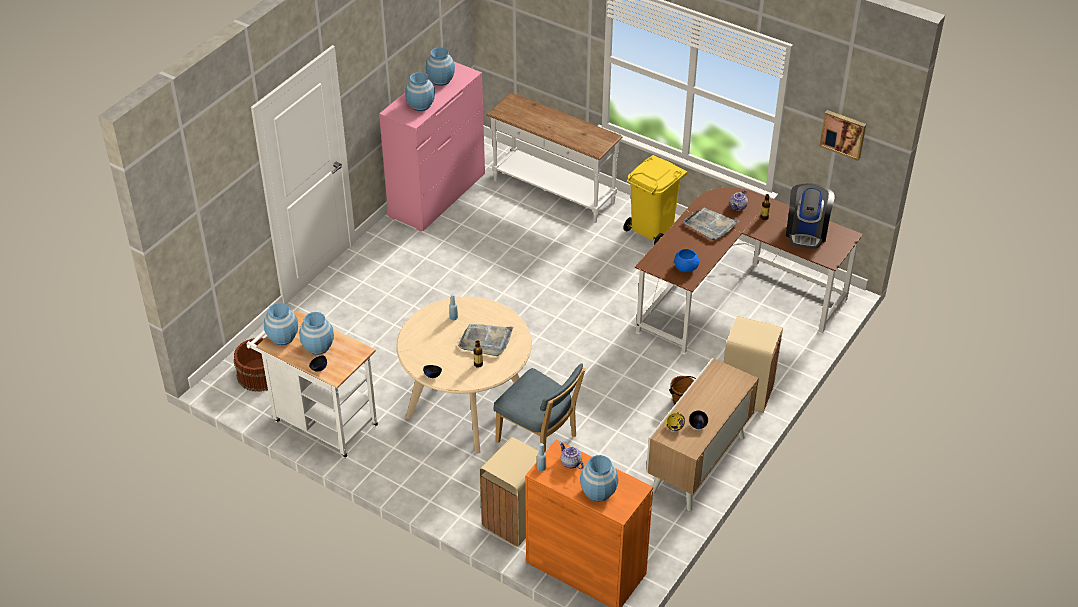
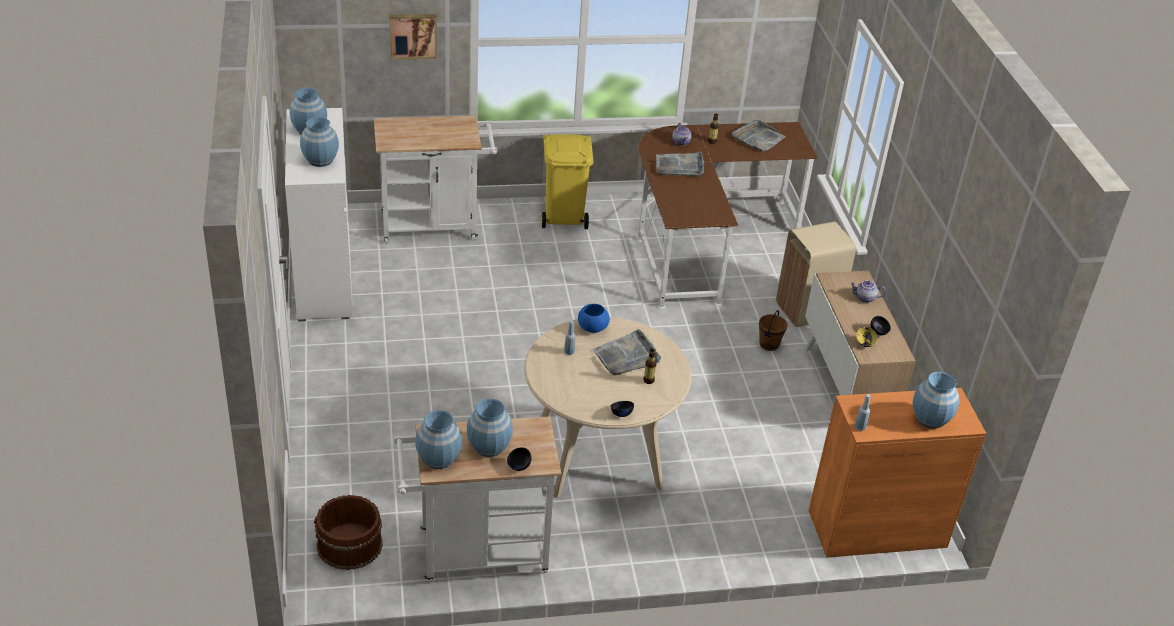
camera: 45 degrees left, 5 degrees down
pink dresser [379,62,485,232] -> white dresser [285,108,353,322]
beige trash can [480,437,539,547] -> none
white console table [486,93,623,223] -> white cart [374,116,497,244]
blue chair [493,363,586,453] -> none
teapot [560,442,583,469] -> teapot moved to [850,280,886,303]
blue bowl [674,249,699,272] -> blue bowl moved to [578,304,610,333]
coffee machine [786,183,835,249] -> grey tray [732,120,786,151]
picture [819,110,866,161] -> picture moved to [389,14,437,60]

